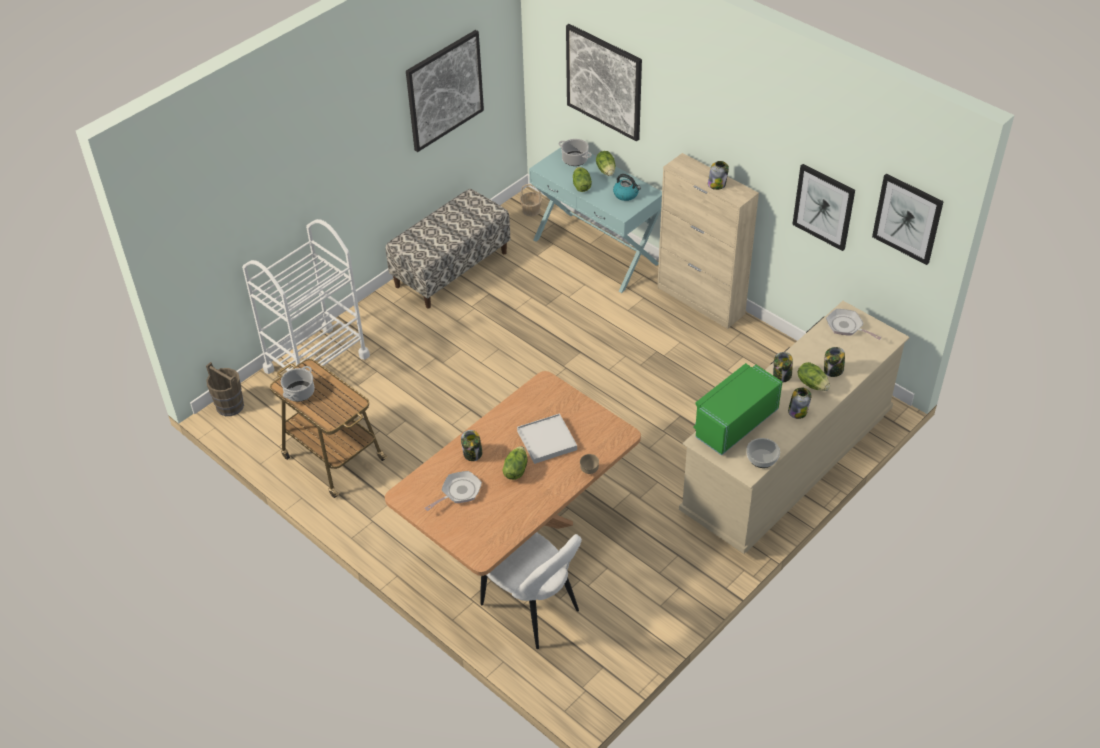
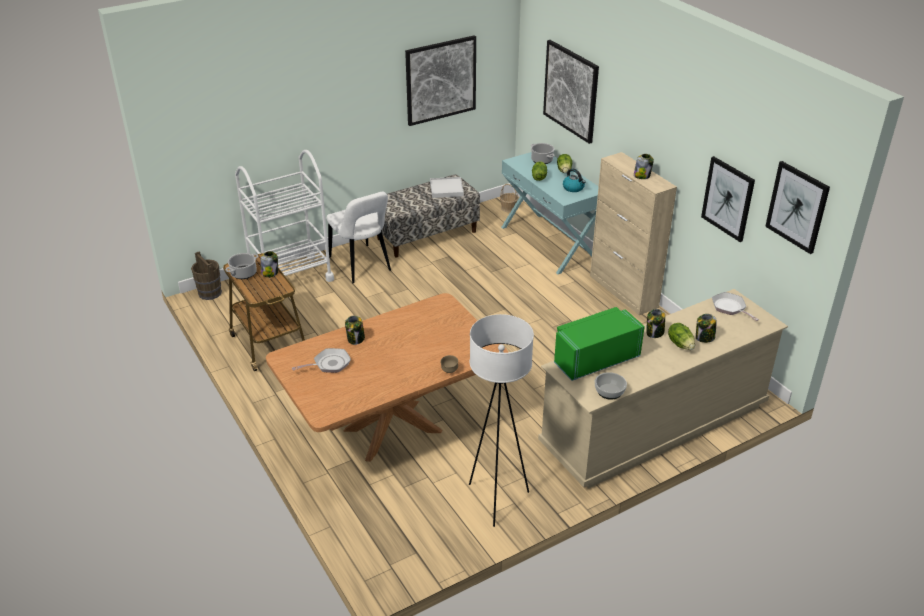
camera: 15 degrees right, 10 degrees down
white chair [480,532,582,649] -> white chair moved to [327,192,391,283]
lettuce [503,446,527,480] -> none
white tray [517,414,577,464] -> white tray moved to [430,177,464,198]
jar [788,388,811,419] -> jar moved to [261,251,278,277]
none -> white floor lamp [469,314,534,527]

